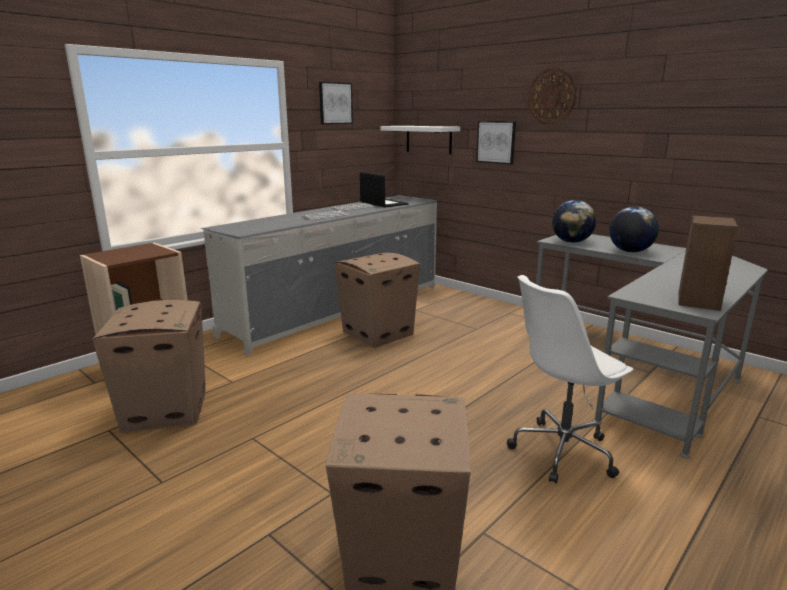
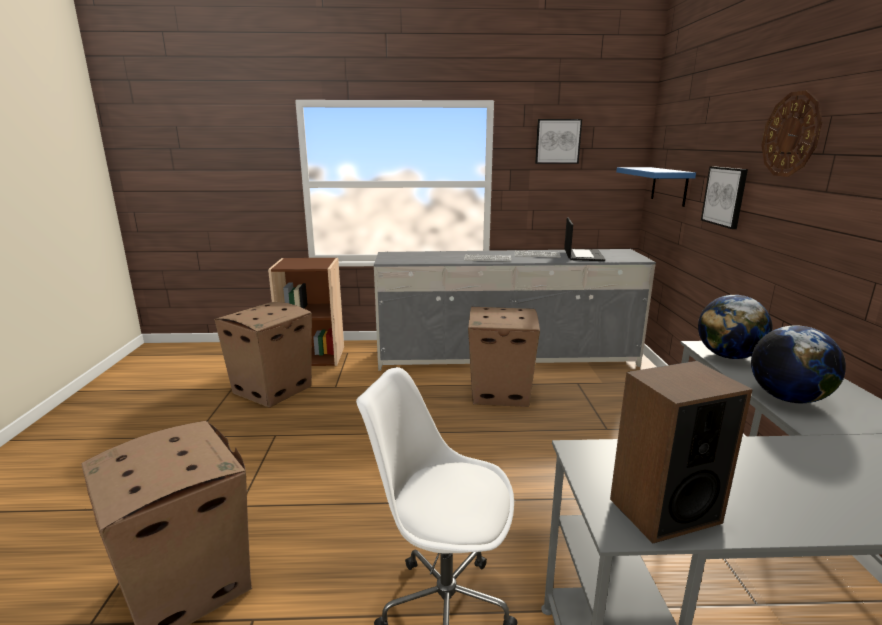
camera: 45 degrees right, 0 degrees up
white shelf [380,126,460,154] -> blue shelf [616,167,696,207]

